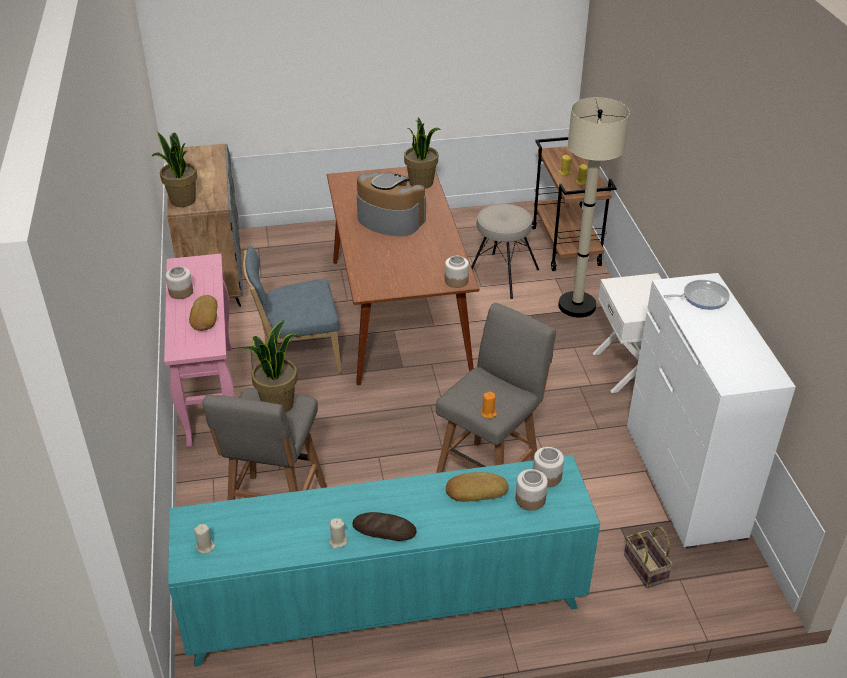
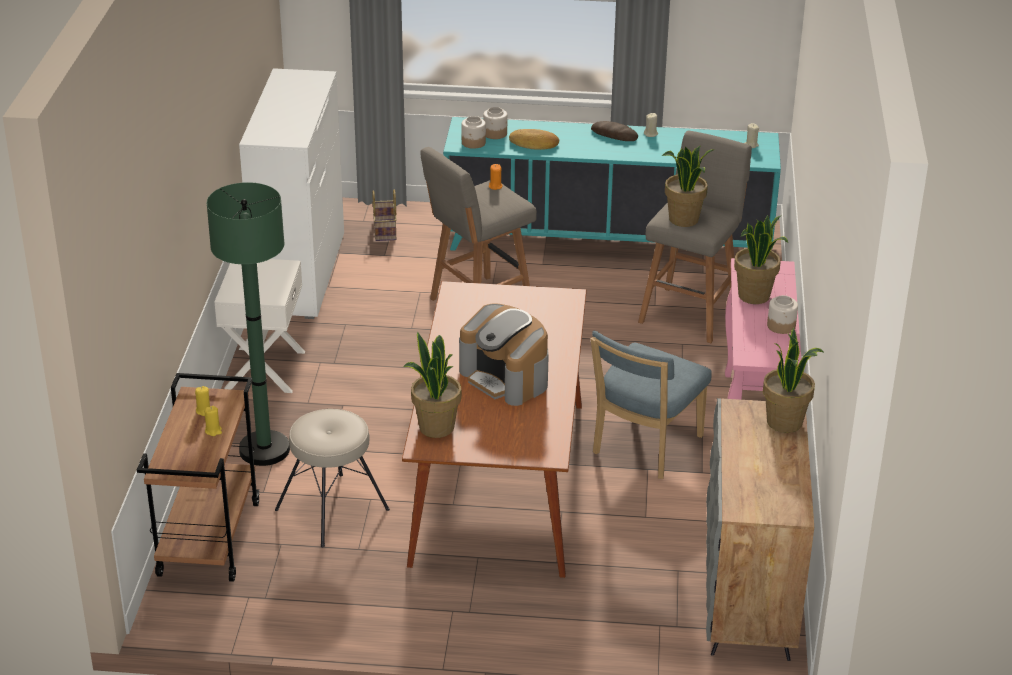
camera: 165 degrees left, 5 degrees down
bread [189,295,217,331] -> potted plant [734,215,788,304]
blue chair [243,246,342,373] -> blue chair turned 120 degrees clockwise [590,331,712,479]
jar [445,256,469,288] -> none
beige floor lamp [558,97,630,318] -> green floor lamp [207,182,290,466]
frying pan [664,280,730,310] -> none

